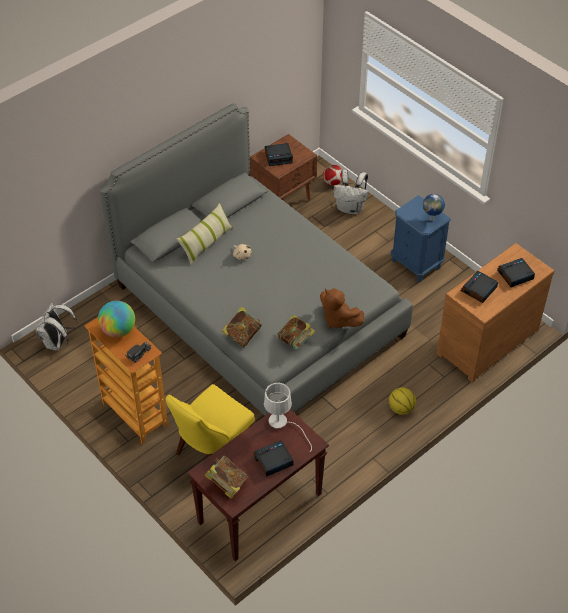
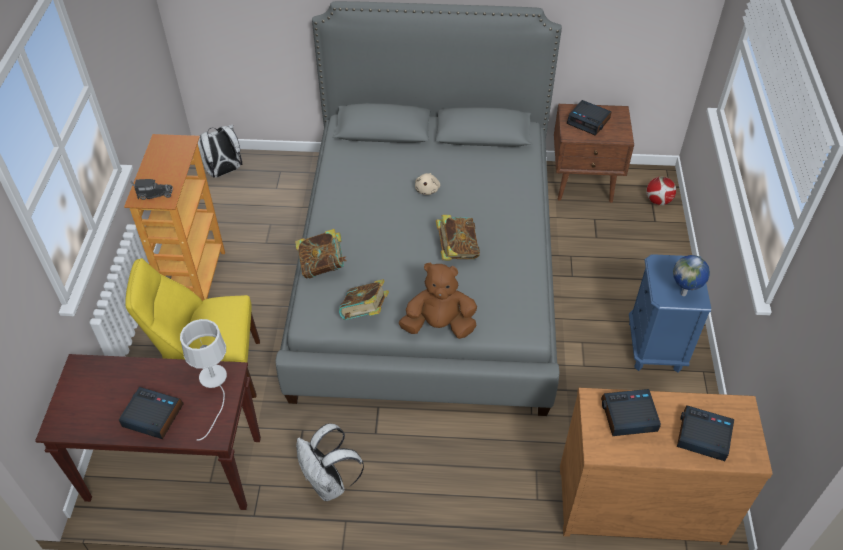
camera: 45 degrees right, 0 degrees up
globe [98,301,135,337] -> none
pillow [177,202,233,265] -> none
book [205,456,248,499] -> book moved to [436,215,480,260]
brown plush toy [320,288,364,328] -> brown plush toy turned 90 degrees clockwise [399,263,477,339]
white backpack [333,169,368,214] -> white backpack moved to [296,423,364,501]
basketball [389,387,416,415] -> none

